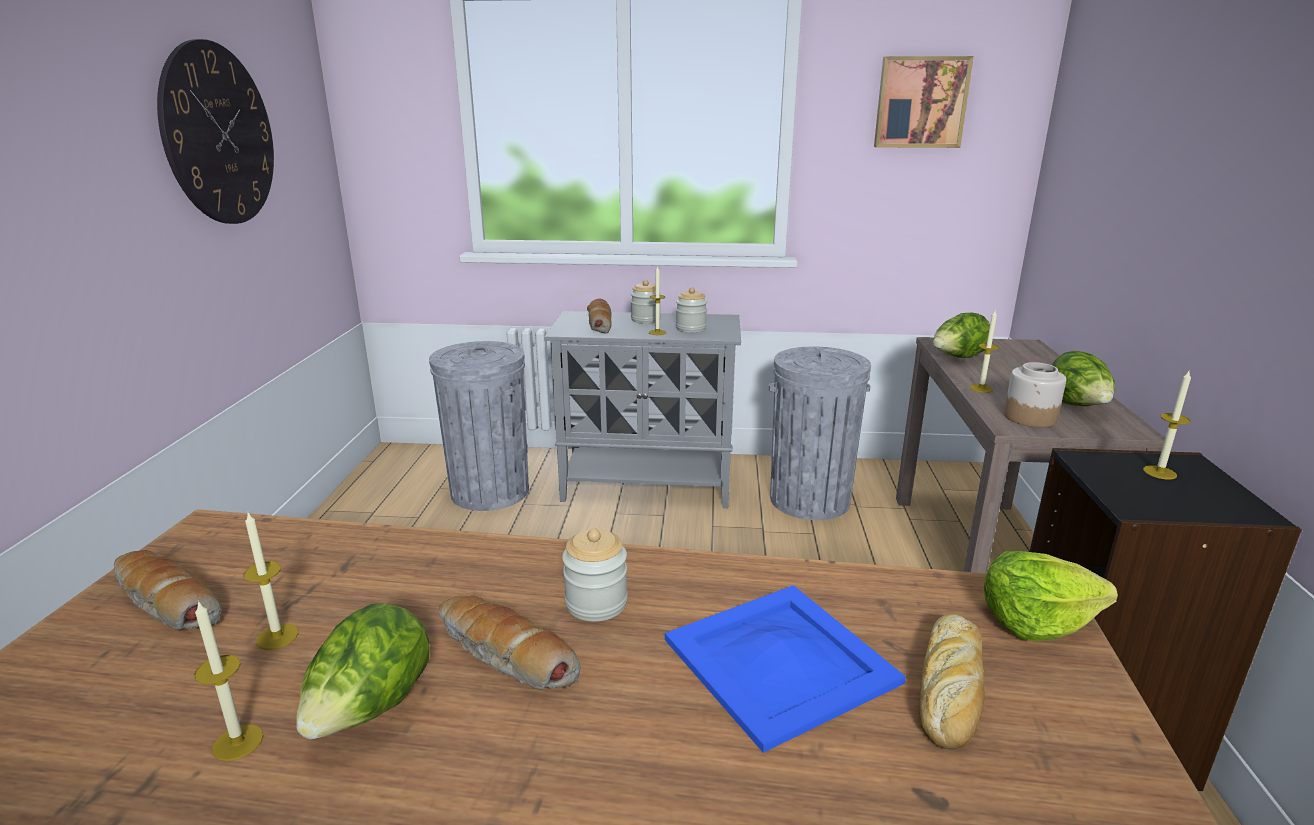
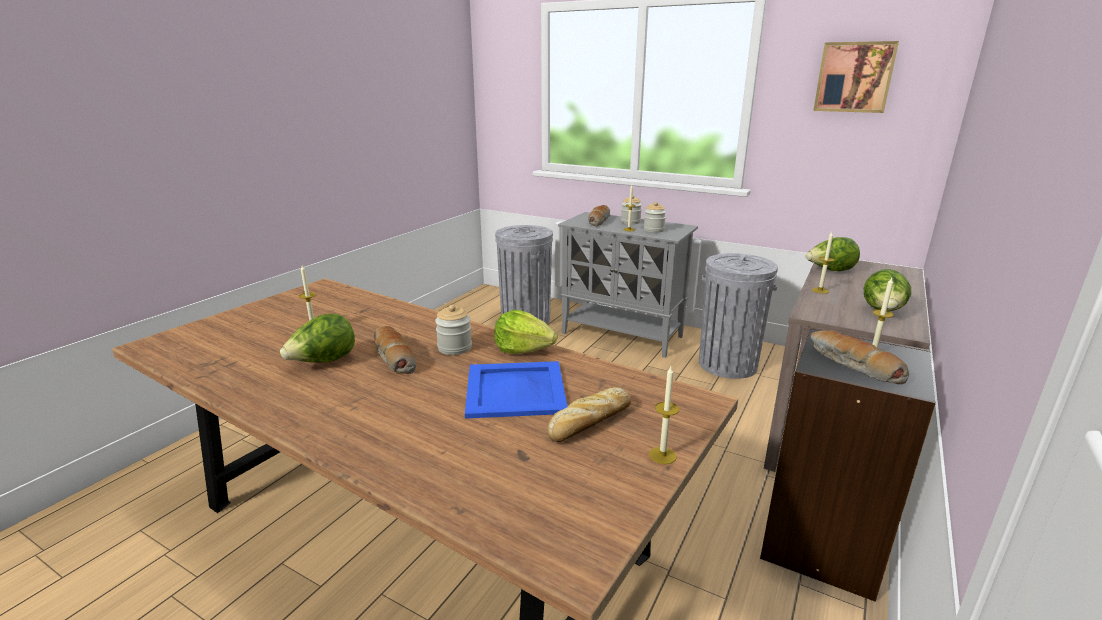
camera: 25 degrees right, 0 degrees up
bread [114,550,222,630] -> bread moved to [810,331,909,384]
wall clock [157,39,274,224] -> none
candle [194,600,264,761] -> candle moved to [649,367,679,464]
lettuce [984,551,1118,641] -> lettuce moved to [494,310,557,354]
jar [1004,362,1066,427] -> none

